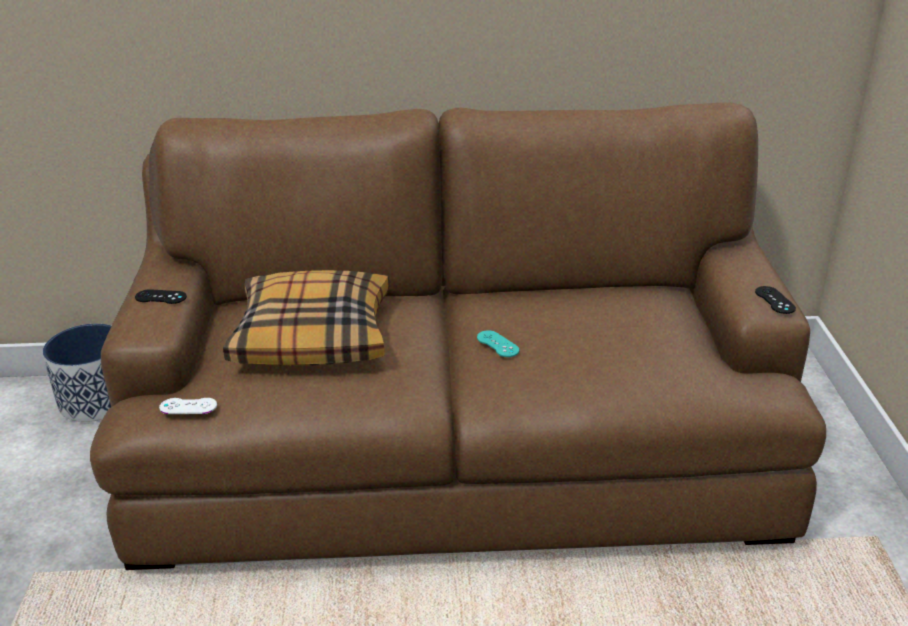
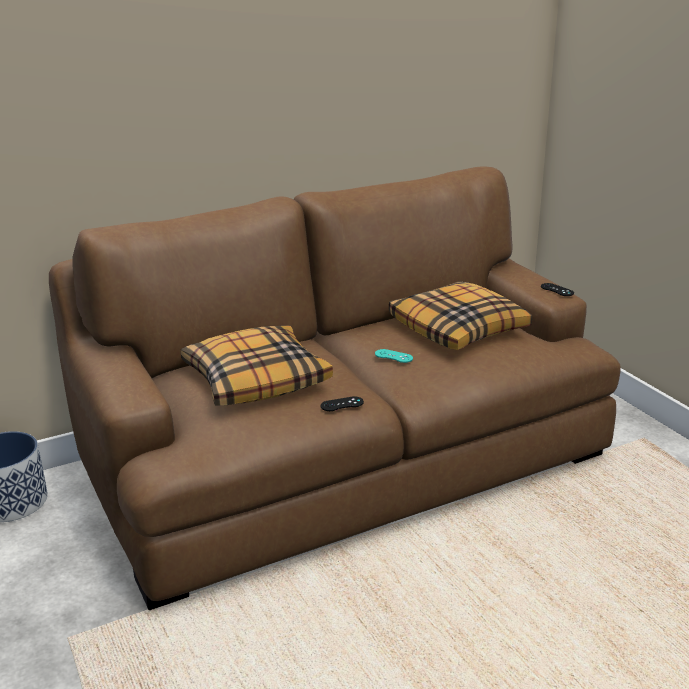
camera: 25 degrees left, 5 degrees down
black game controller [135,289,187,304] -> black game controller moved to [321,396,364,411]
white game controller [159,398,217,414] -> none
none -> pillow [389,281,532,350]

